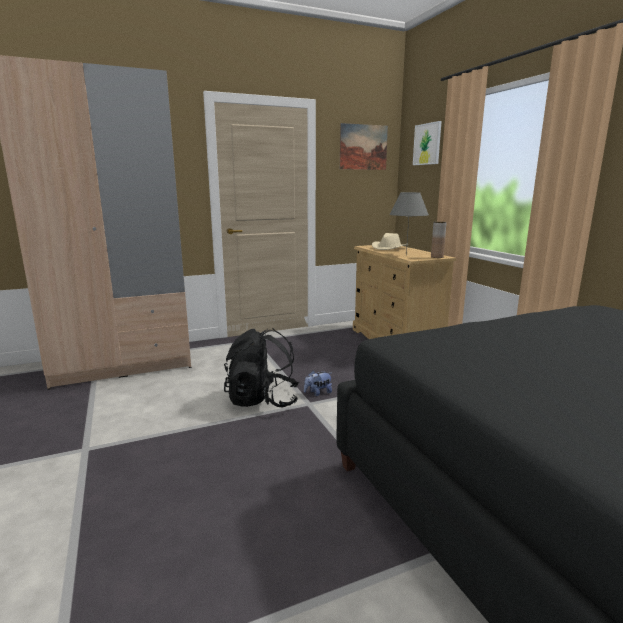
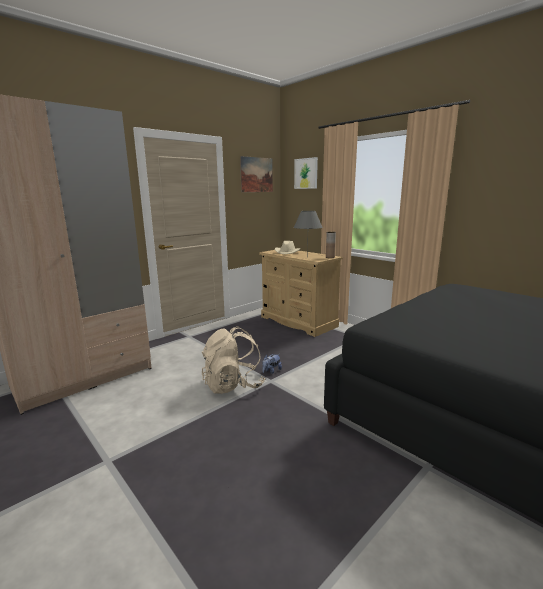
camera: 20 degrees left, 0 degrees up
black backpack [224,328,299,407] -> beige backpack [202,326,265,394]

